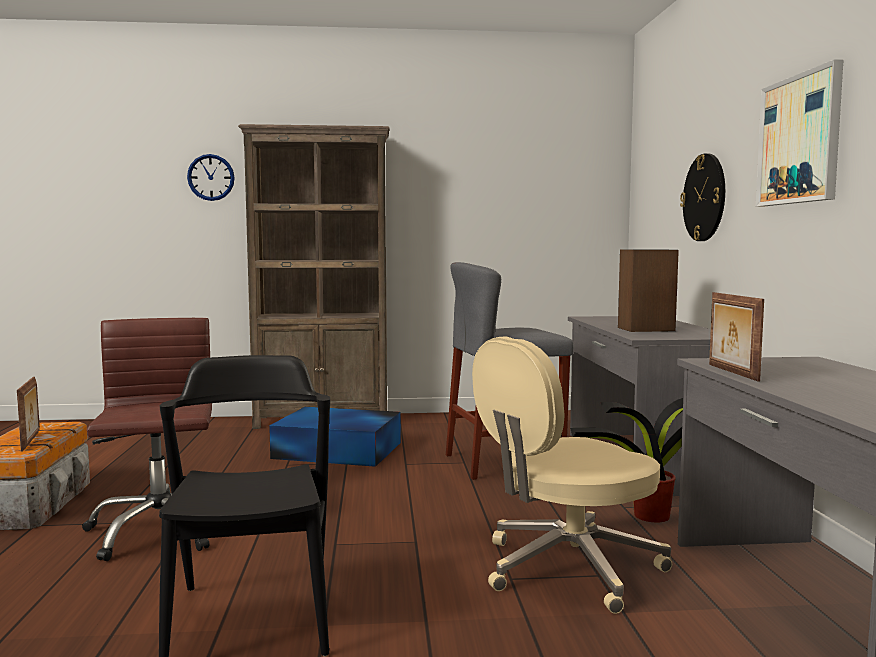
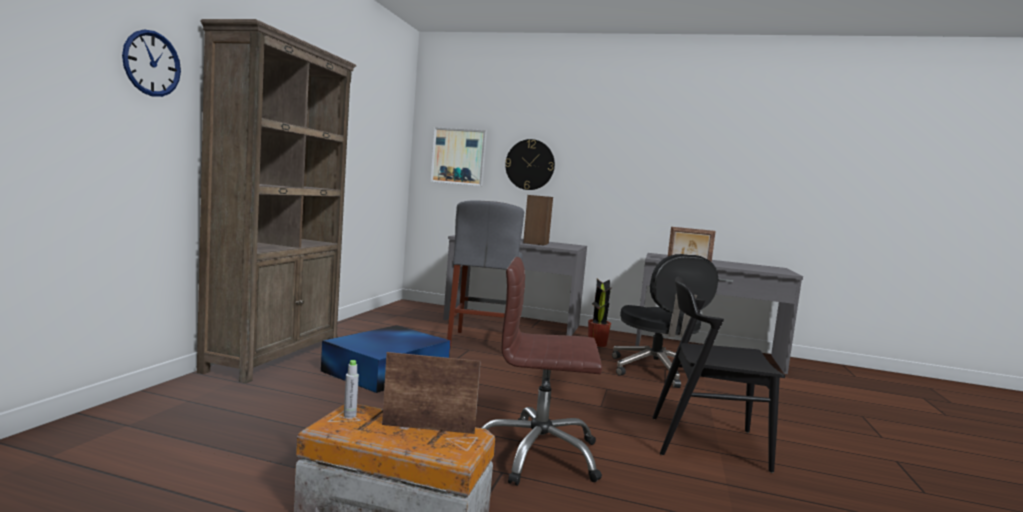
camera: 70 degrees left, 0 degrees up
beige office chair [472,336,672,614] -> black office chair [612,254,718,388]
picture [756,59,843,207] -> picture moved to [431,127,487,186]
none -> grey bottle [344,360,359,418]

